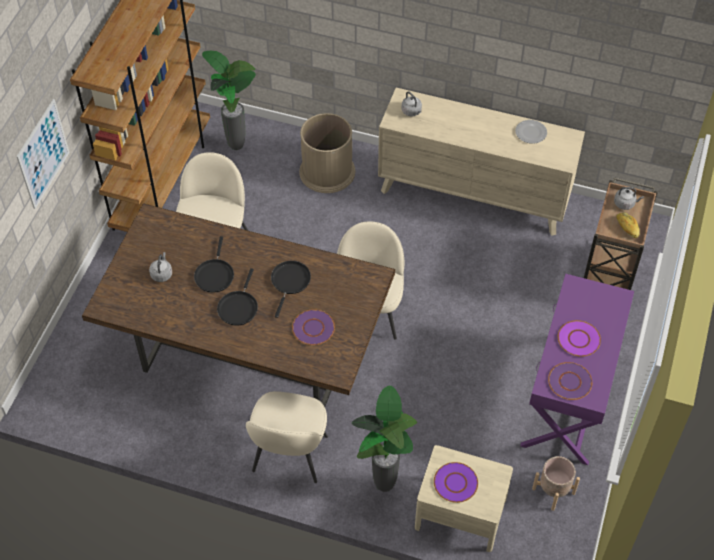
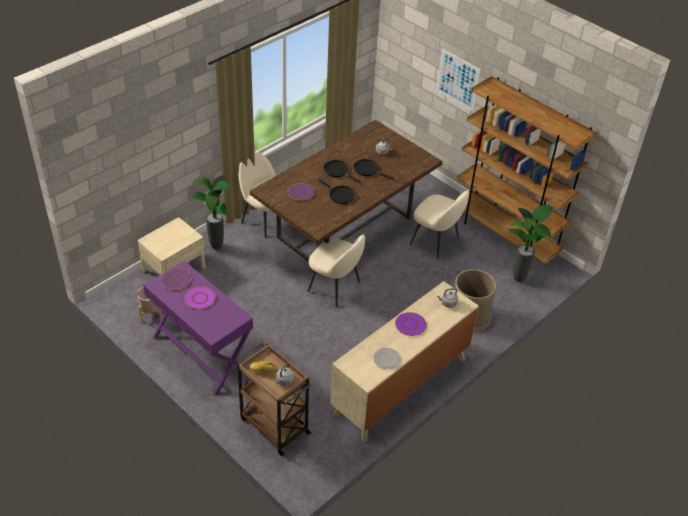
camera: 115 degrees right, 10 degrees down
purple plate [434,462,478,503] -> purple plate moved to [395,312,427,336]

